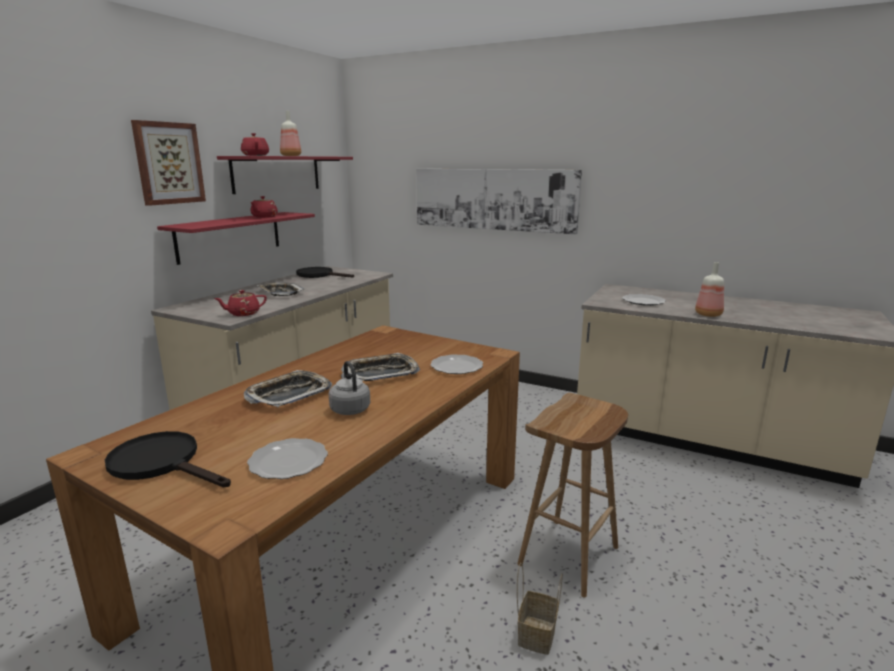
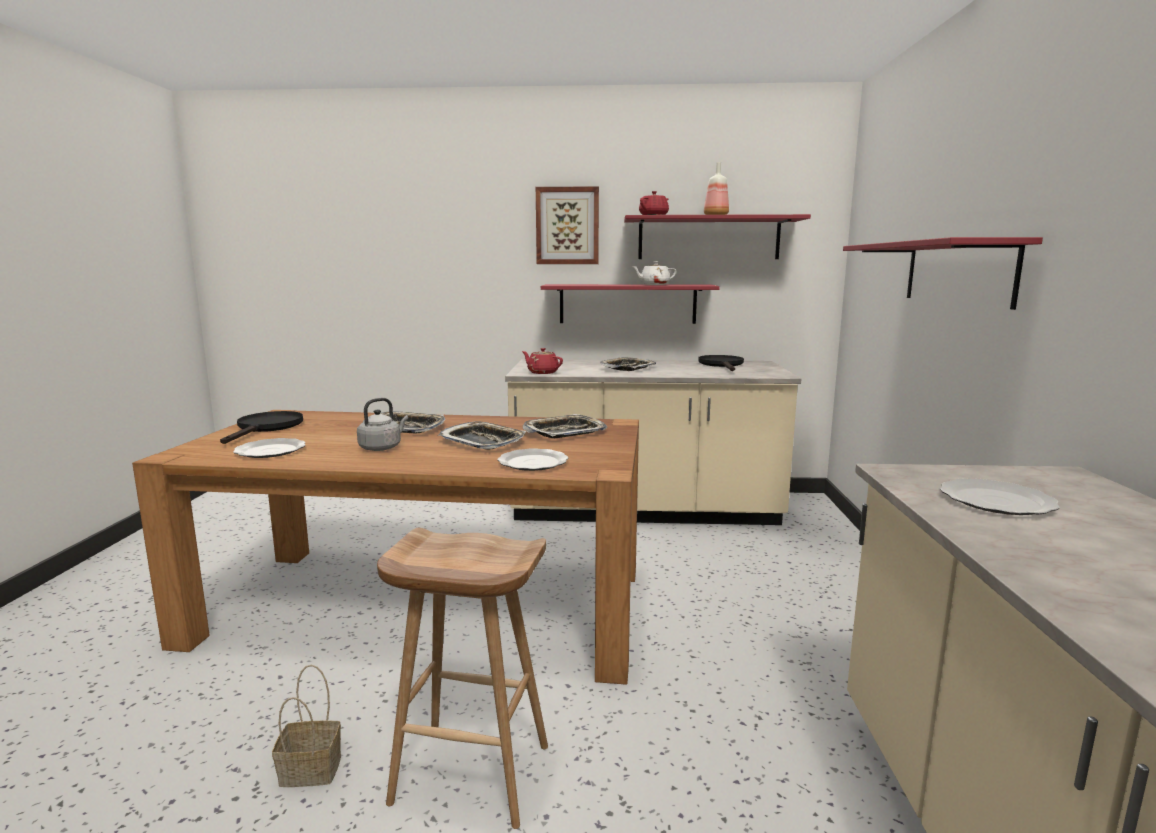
camera: 65 degrees right, 5 degrees down
red teapot [250,196,278,218] -> white teapot [632,261,677,285]
picture [416,169,582,234] -> red shelf [843,237,1043,310]
bottle [695,262,724,317] -> none
none -> tray [523,414,607,438]

